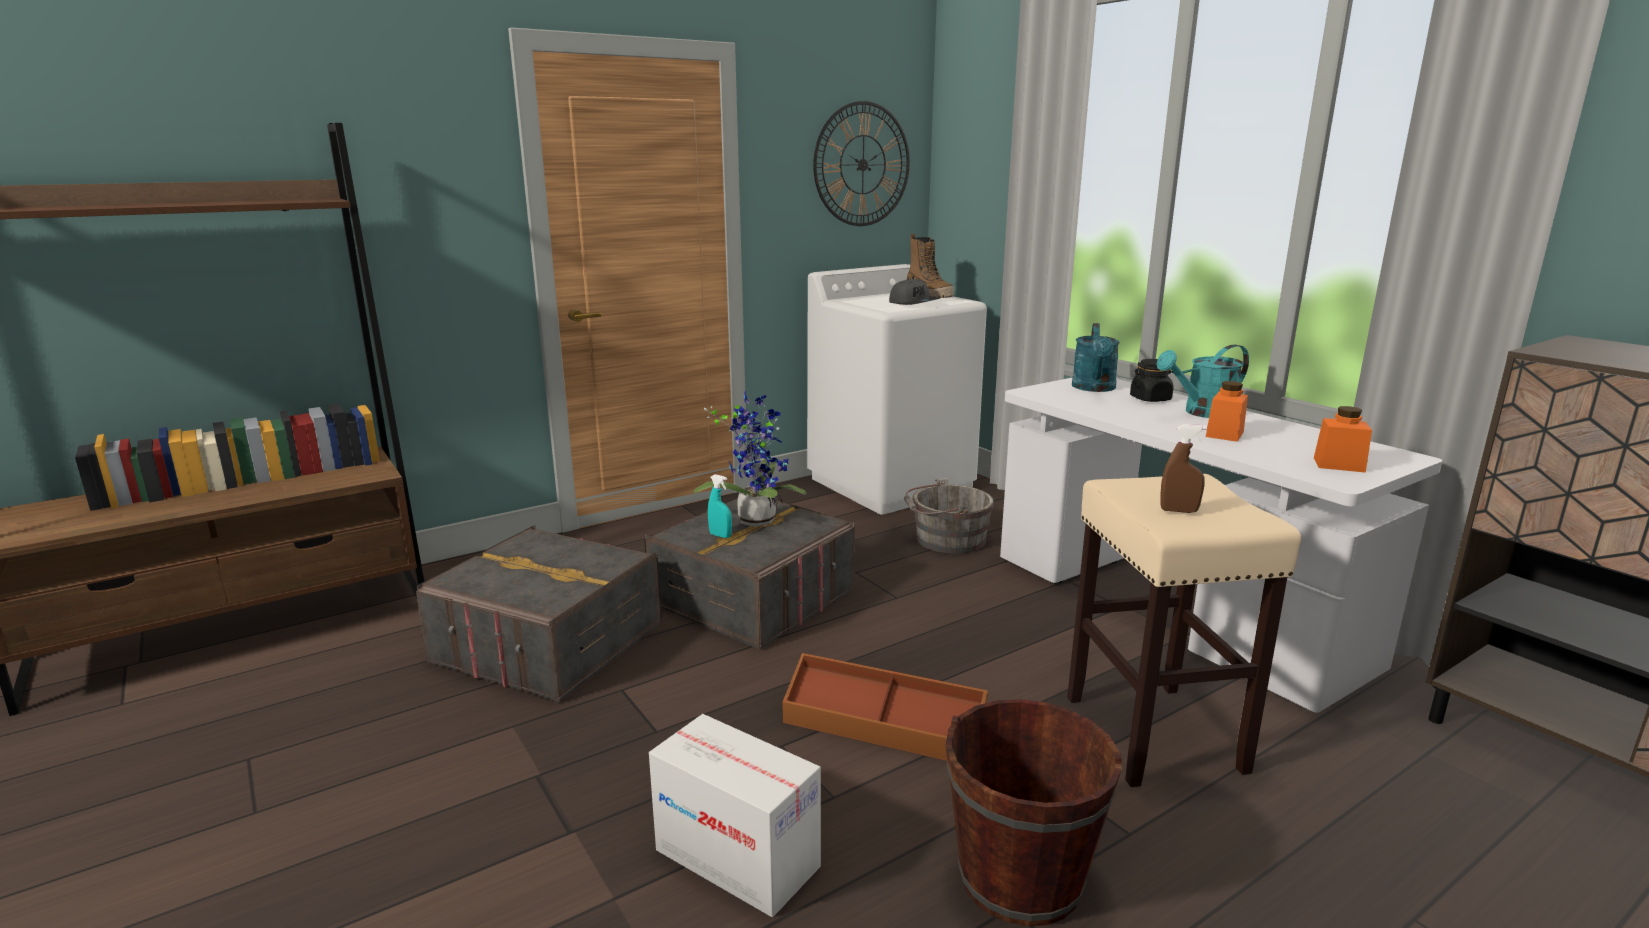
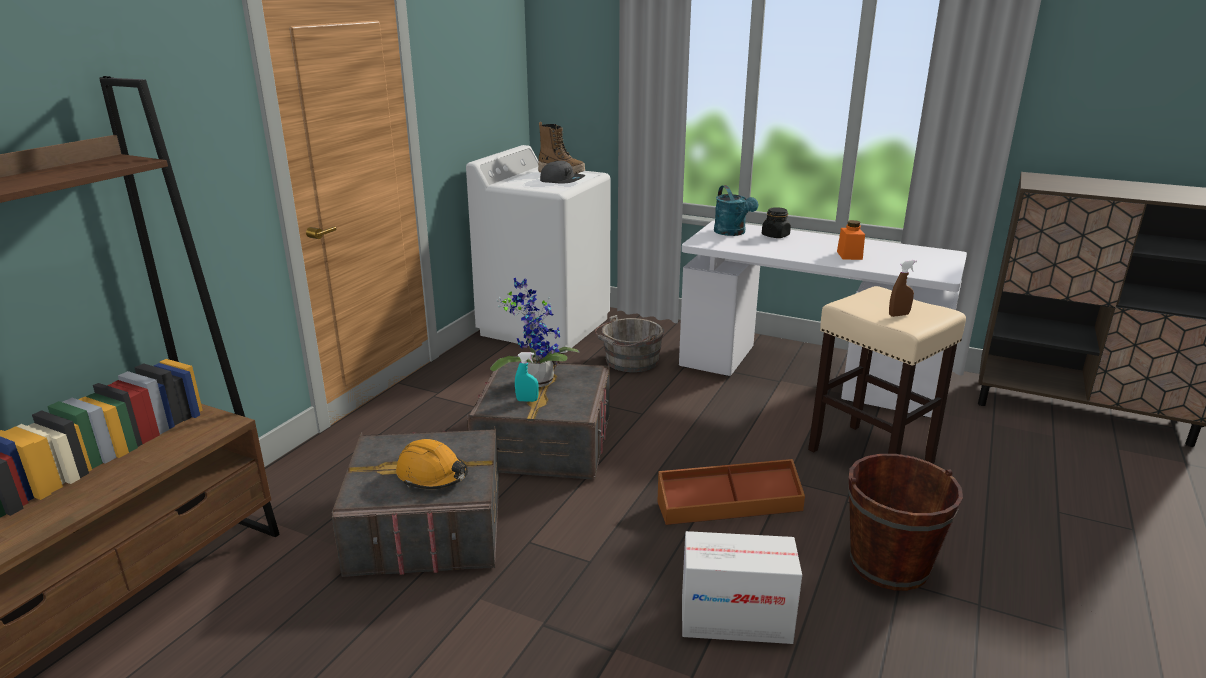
camera: 30 degrees left, 5 degrees up
wall clock [813,101,910,226] -> none
turquoise watering can [1157,344,1249,418] -> none
orange jar [1314,406,1372,473] -> none
none -> orange hard hat [396,439,468,489]

